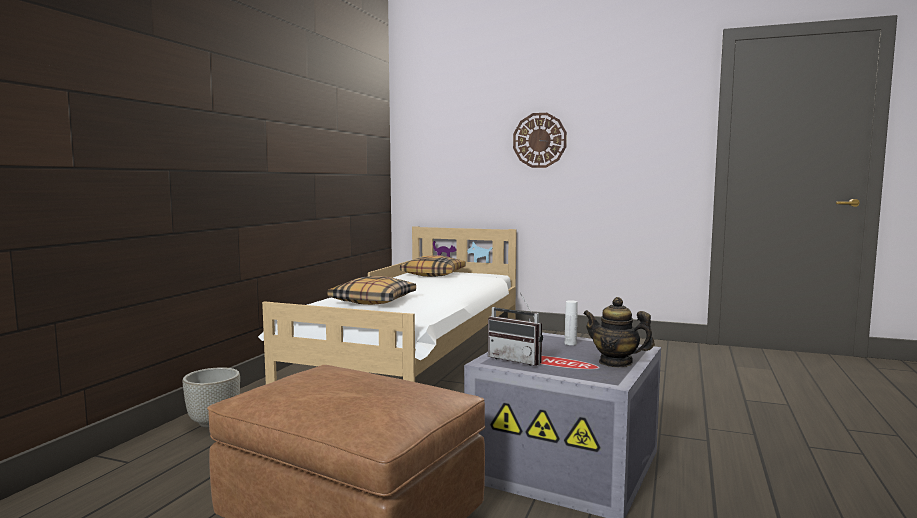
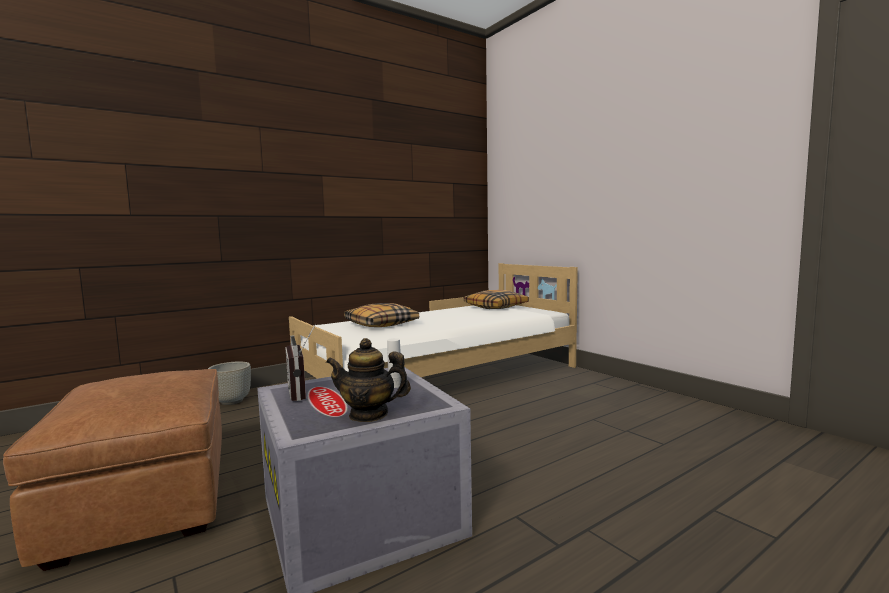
camera: 35 degrees right, 0 degrees up
wall clock [513,113,567,168] -> none
teapot [583,297,655,367] -> teapot turned 60 degrees counterclockwise [326,338,411,422]

